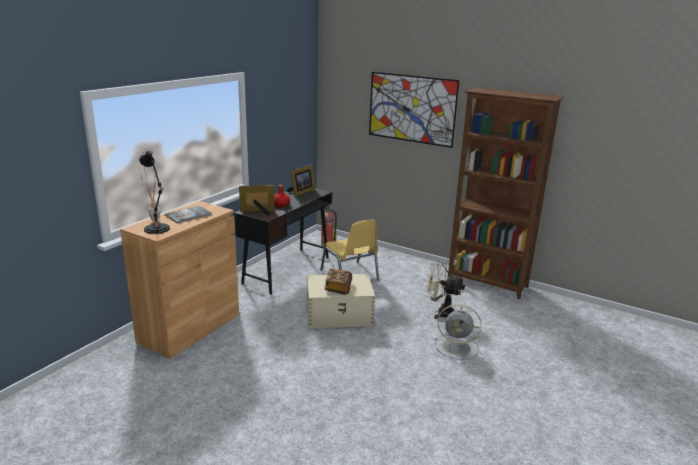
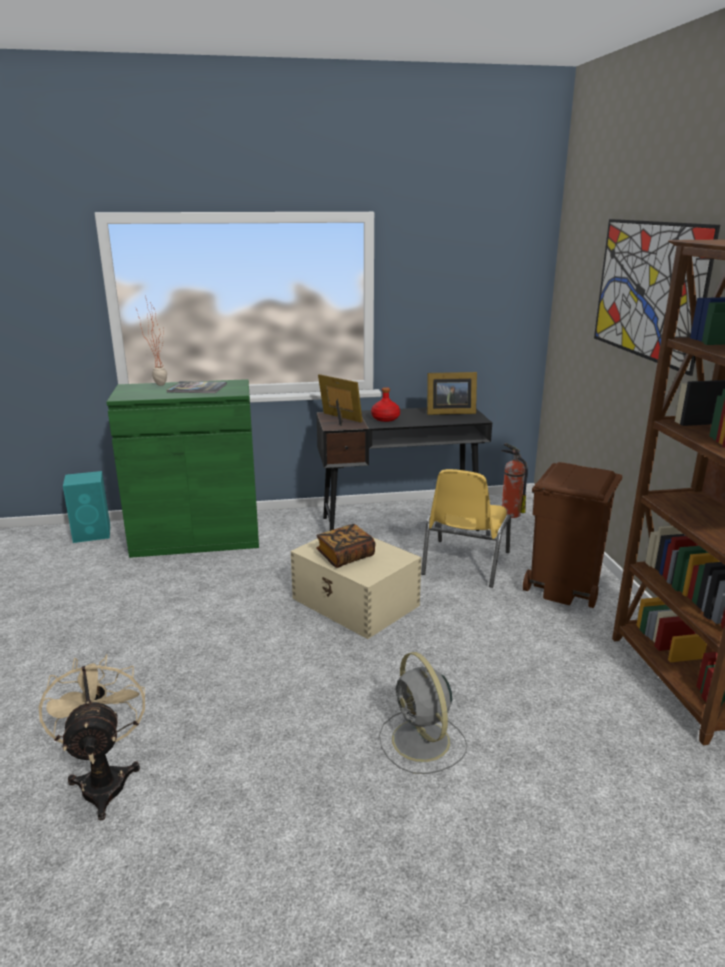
camera: 50 degrees right, 0 degrees up
brown cabinet [120,201,239,359] -> green cabinet [106,379,259,558]
black table lamp [139,151,170,234] -> none
beige fan [425,260,465,319] -> beige fan moved to [39,654,145,820]
none -> turquoise speaker [63,471,110,543]
none -> brown trash can [523,462,622,608]

